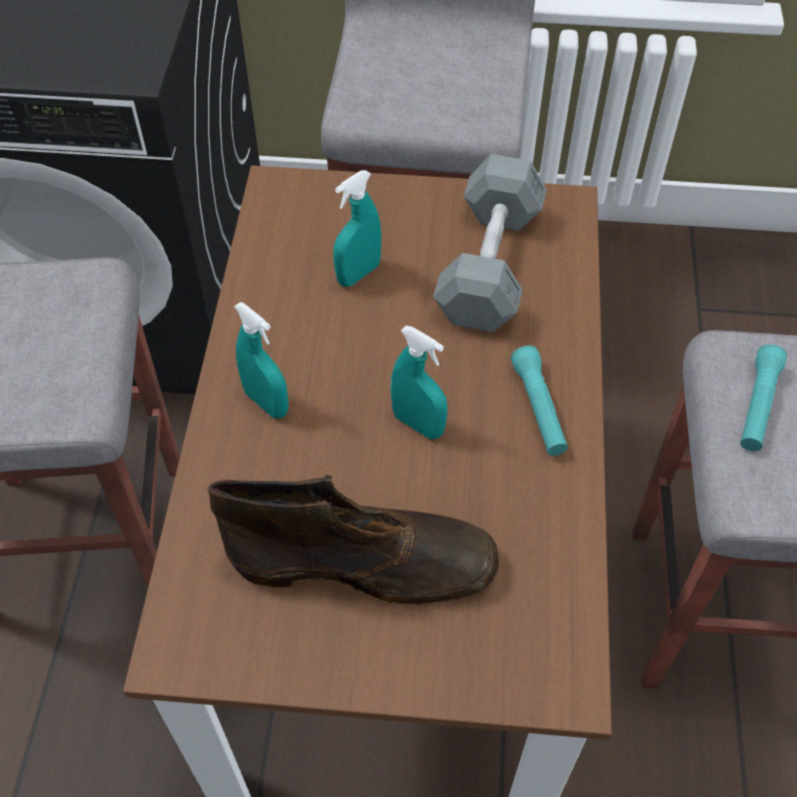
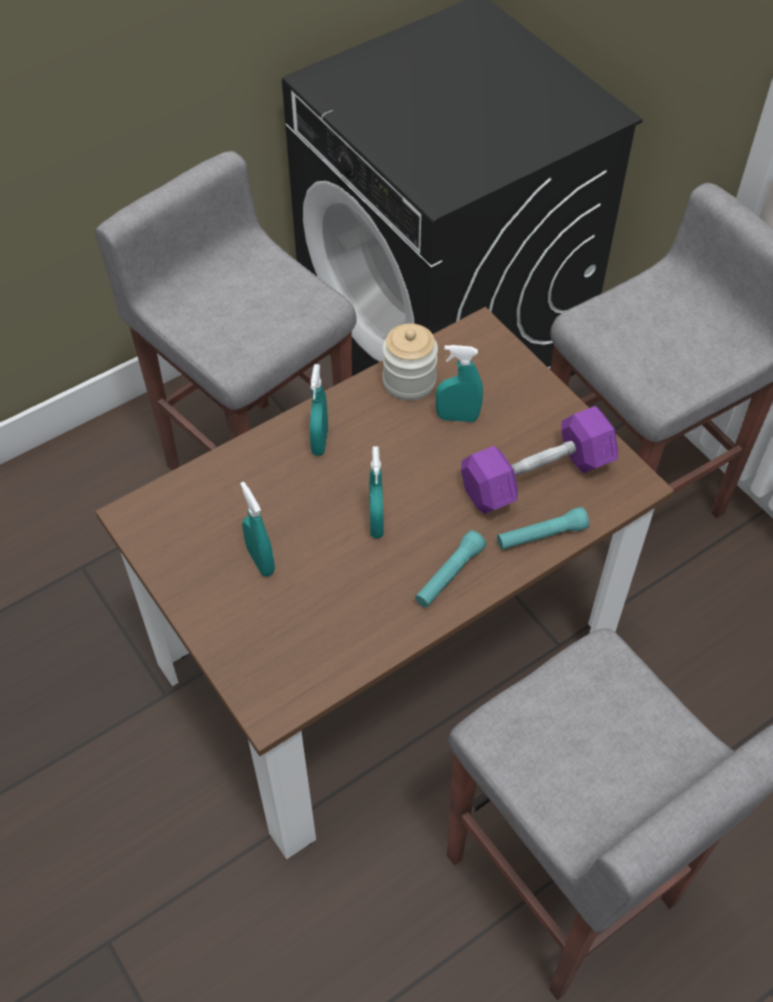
camera: 50 degrees right, 0 degrees up
brown boot [207,475,499,605] -> turquoise spray bottle [240,482,275,577]
grey dumbbell [433,154,547,332] -> purple dumbbell [461,406,618,514]
turquoise flashlight [740,344,787,451] -> turquoise flashlight moved to [497,507,589,550]
none -> jar [382,323,438,401]

